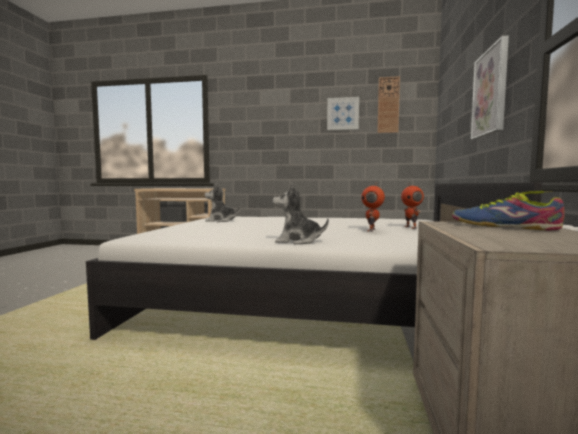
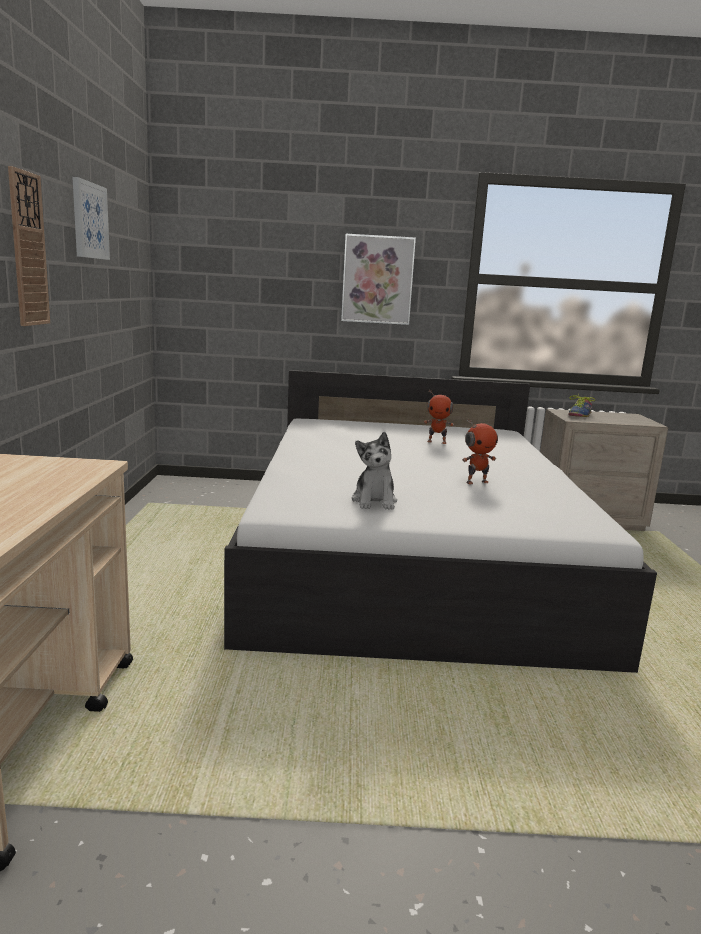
camera: 100 degrees left, 10 degrees up
plush toy [273,183,329,245] -> none
wall clock [377,76,400,133] -> wall clock moved to [8,166,50,326]
toy robot [401,183,424,229] -> toy robot moved to [462,418,498,484]

